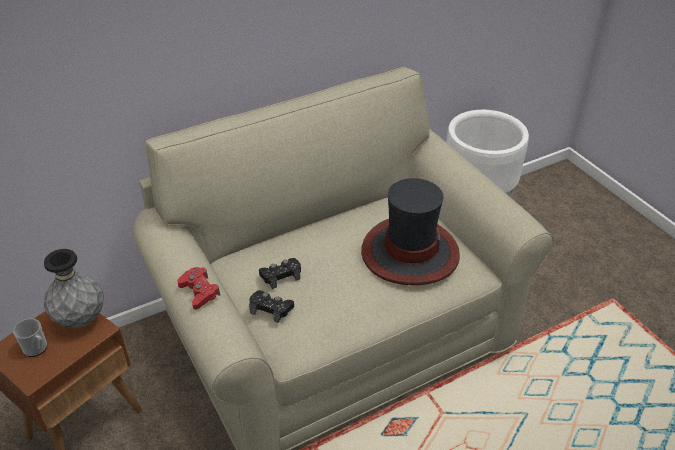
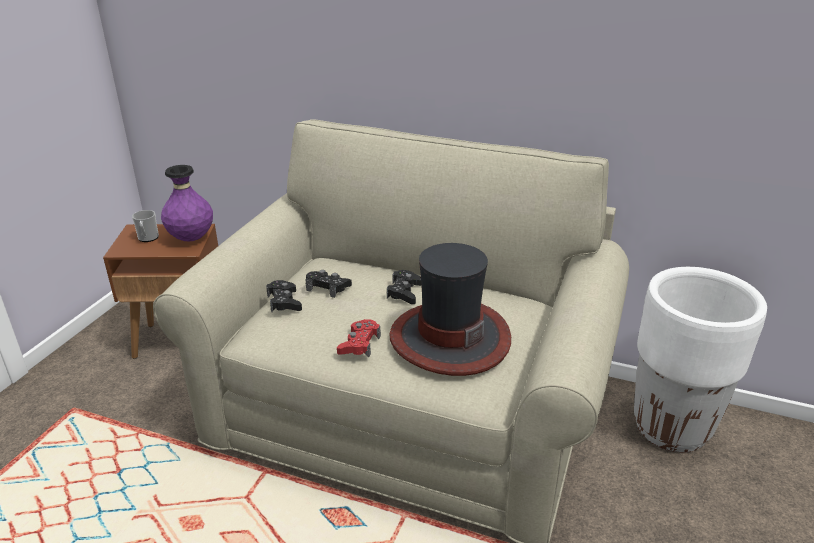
camera: 50 degrees right, 10 degrees down
grey vase [44,249,104,328] -> purple vase [161,165,213,241]
red game controller [177,267,220,310] -> red game controller moved to [337,319,381,358]
none -> black game controller [387,270,421,304]

